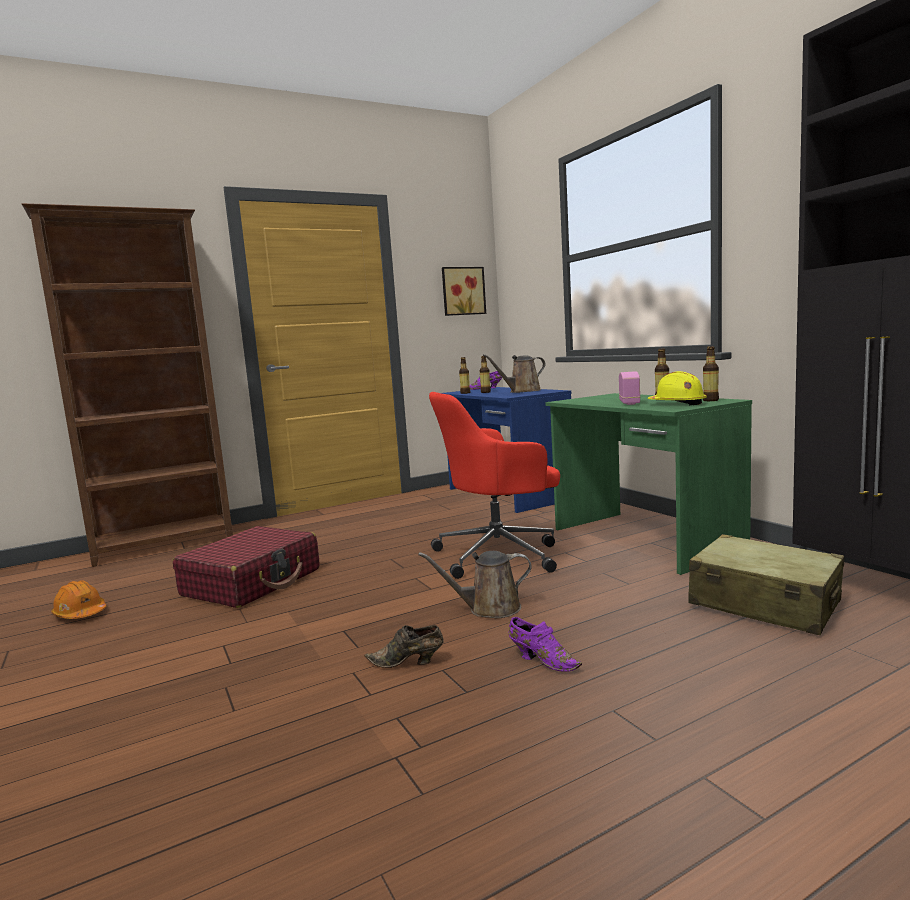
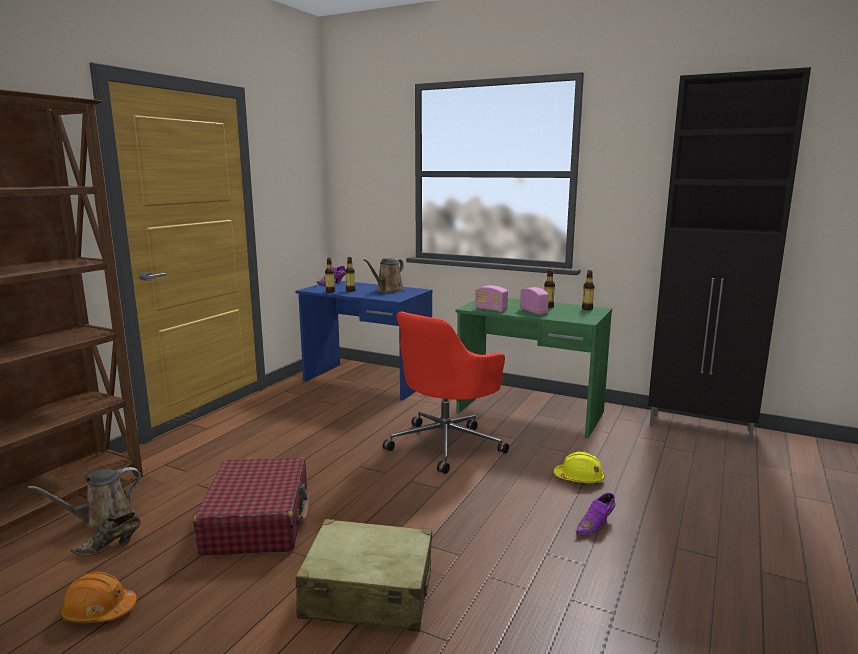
camera: 35 degrees left, 5 degrees up
brown shoe [364,625,444,668] -> brown shoe moved to [70,512,141,556]
brown watering can [418,551,531,618] -> brown watering can moved to [27,467,141,529]
picture [442,267,486,316] -> none
purple shoe [508,617,582,672] -> purple shoe turned 135 degrees clockwise [576,493,615,536]
yellow hard hat [648,371,707,405] -> yellow hard hat moved to [554,451,605,484]
beige suitcase [688,534,844,635] -> beige suitcase moved to [296,519,432,632]
none -> radio [475,285,508,312]

